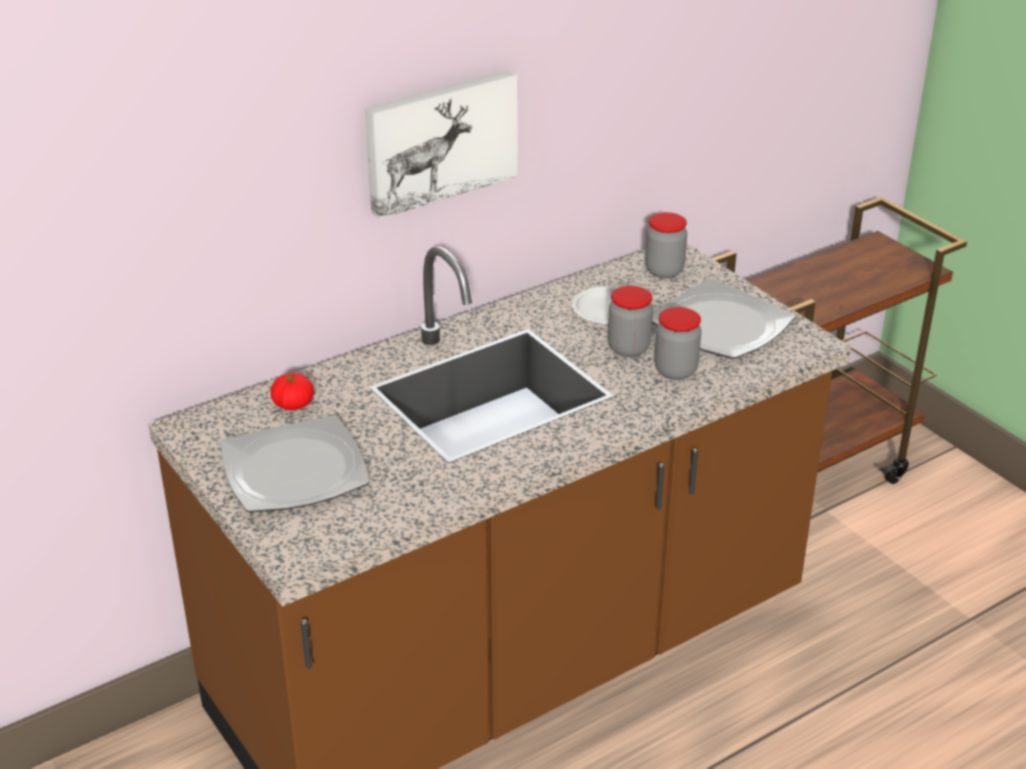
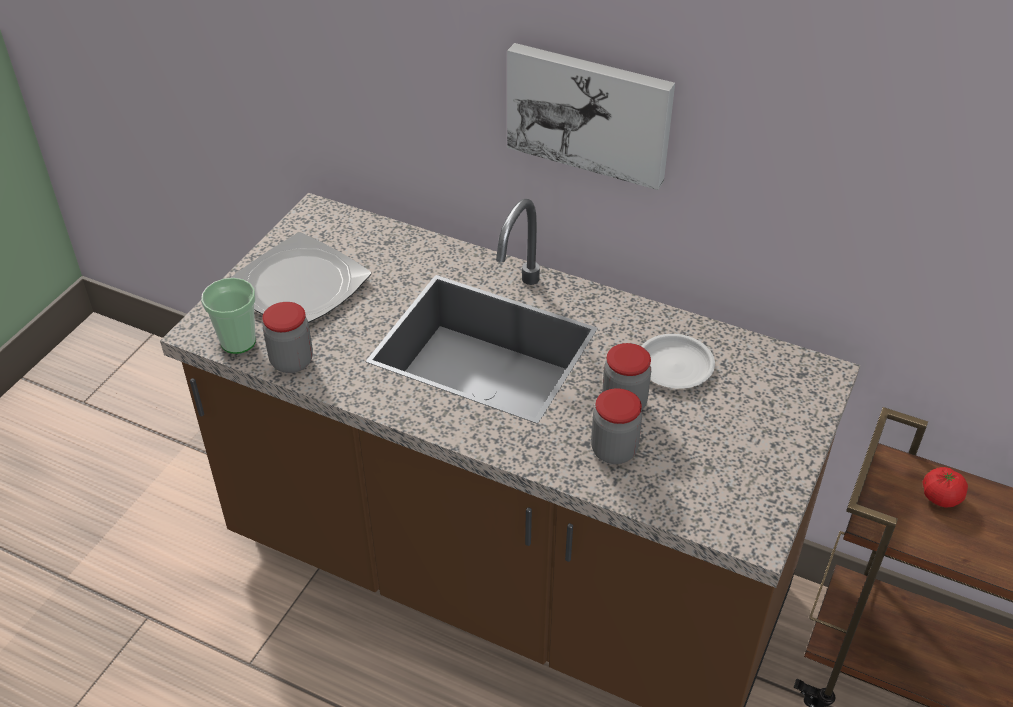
camera: 60 degrees right, 10 degrees up
tomato [271,373,314,410] -> tomato moved to [923,467,968,508]
jar [645,212,687,278] -> jar moved to [262,302,313,373]
plate [652,279,796,359] -> none
none -> cup [201,278,256,354]

